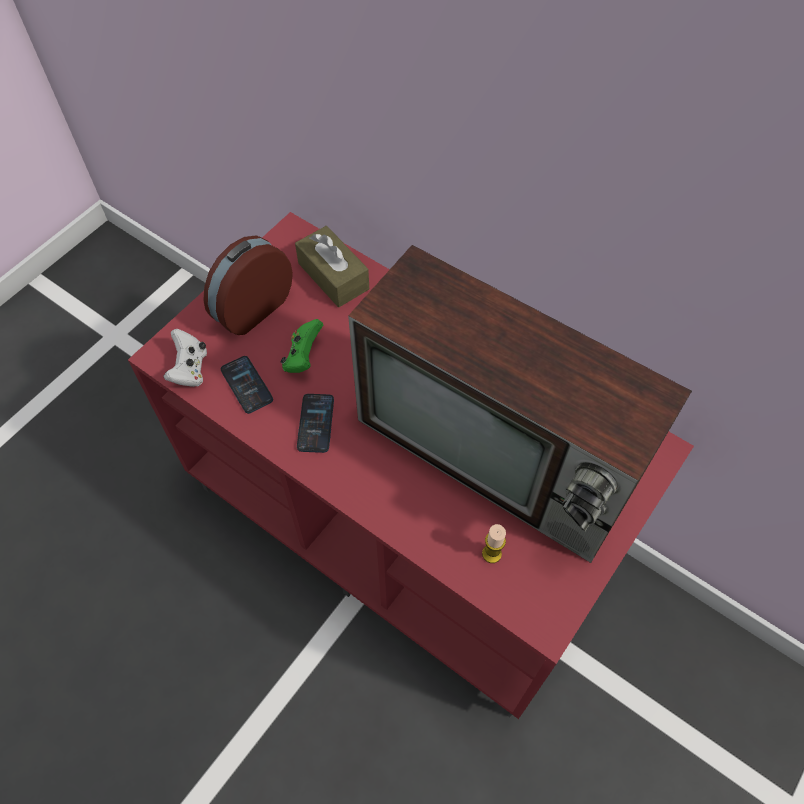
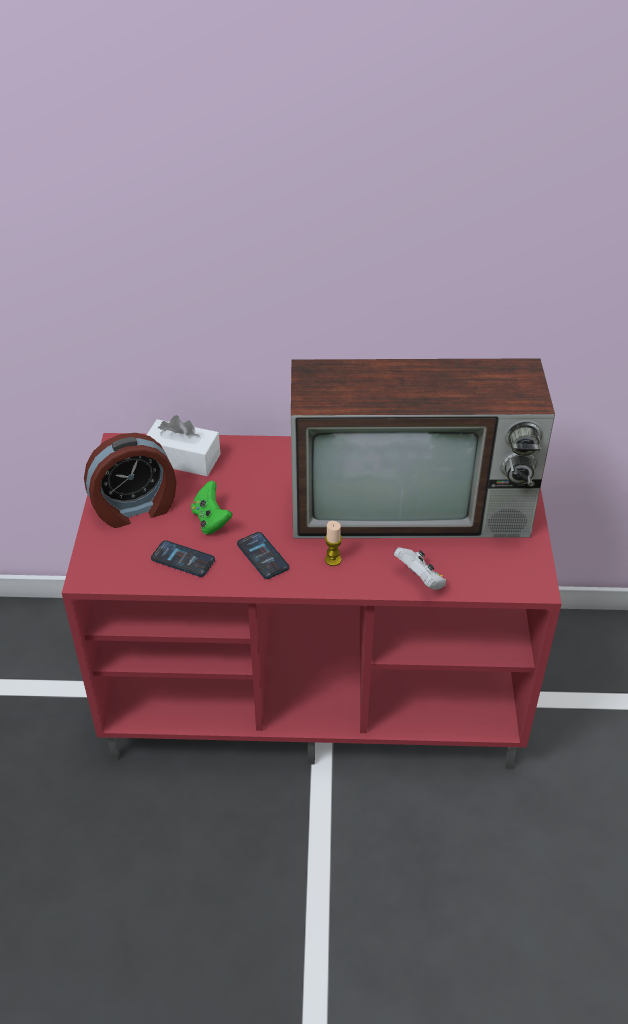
camera: 35 degrees left, 15 degrees down
white game controller [163,329,207,387] -> white game controller moved to [394,547,446,590]
alarm clock [203,235,293,335] -> alarm clock turned 120 degrees counterclockwise [84,433,176,528]
brown tissue box [295,226,369,307] -> white tissue box [147,415,220,476]
candle [482,524,506,563] -> candle moved to [325,521,342,566]

